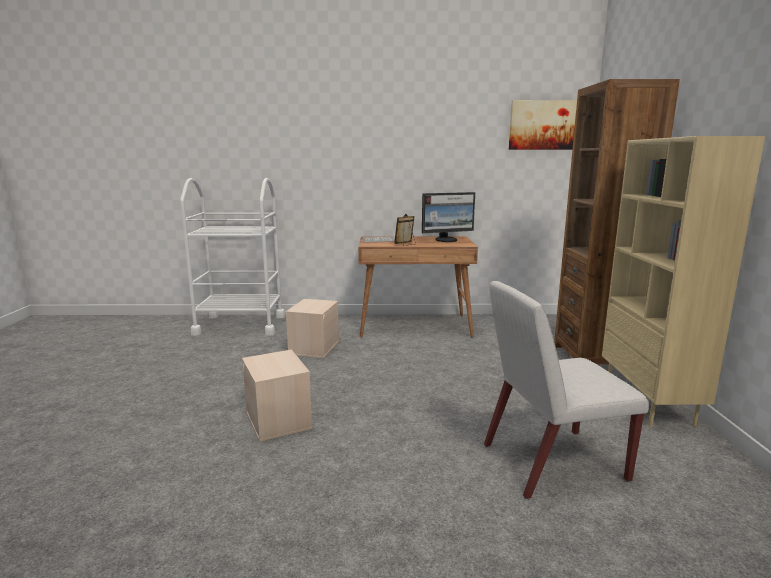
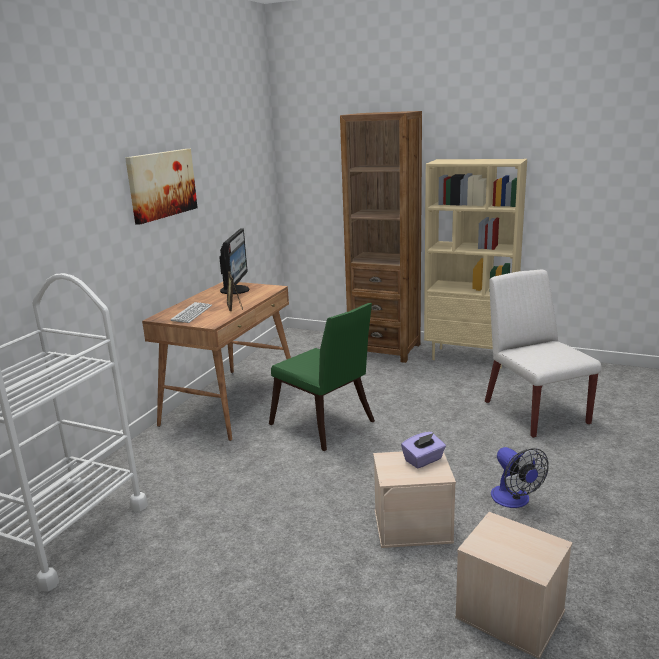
camera: 65 degrees left, 5 degrees up
beige storage box [286,299,339,358] -> beige storage box moved to [455,512,573,659]
white chair [484,281,649,499] -> white chair turned 150 degrees clockwise [485,270,601,438]
picture [509,100,577,150] -> picture moved to [125,149,198,225]
none -> green chair [269,303,375,451]
none -> purple tissue box [401,432,446,469]
none -> fan [491,447,549,508]

